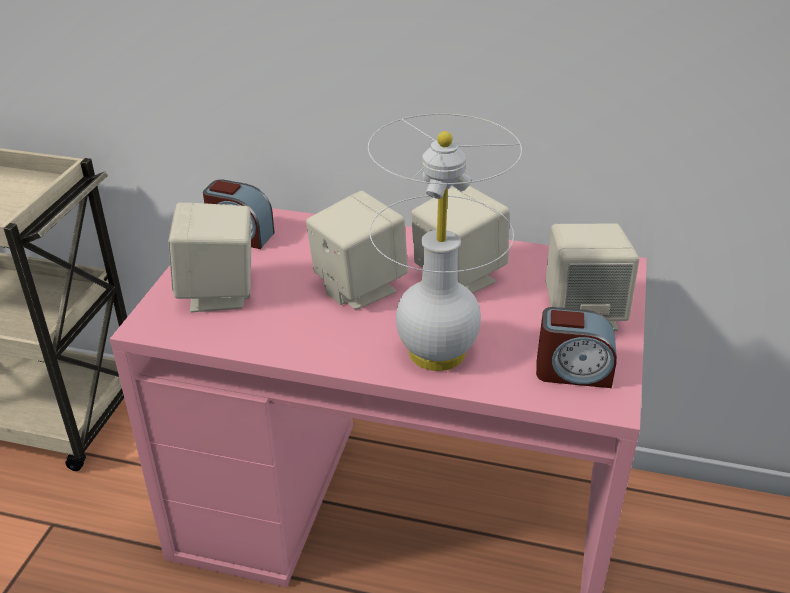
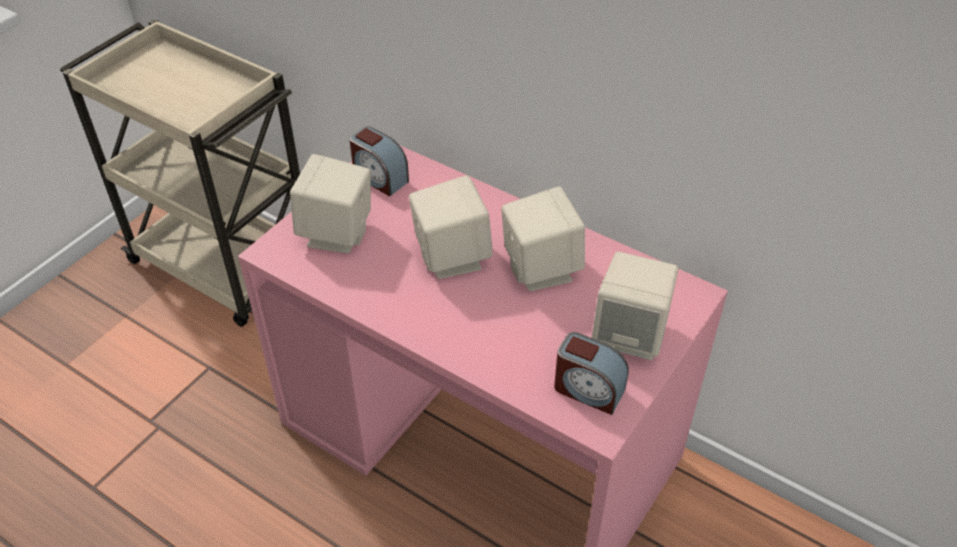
camera: 20 degrees right, 10 degrees up
white table lamp [368,114,522,371] -> none

